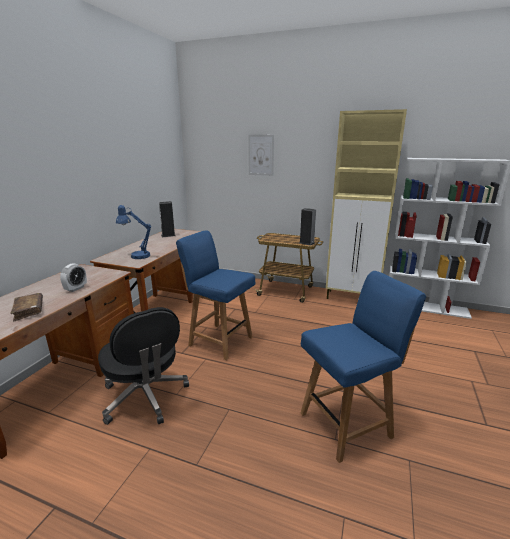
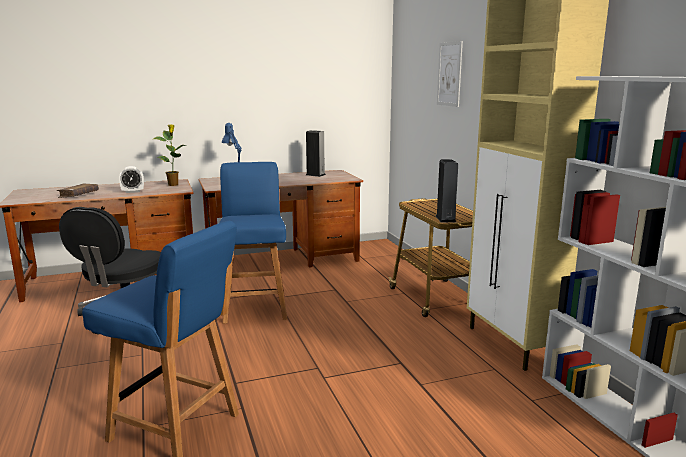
camera: 50 degrees right, 5 degrees down
none -> potted plant [153,125,187,186]

